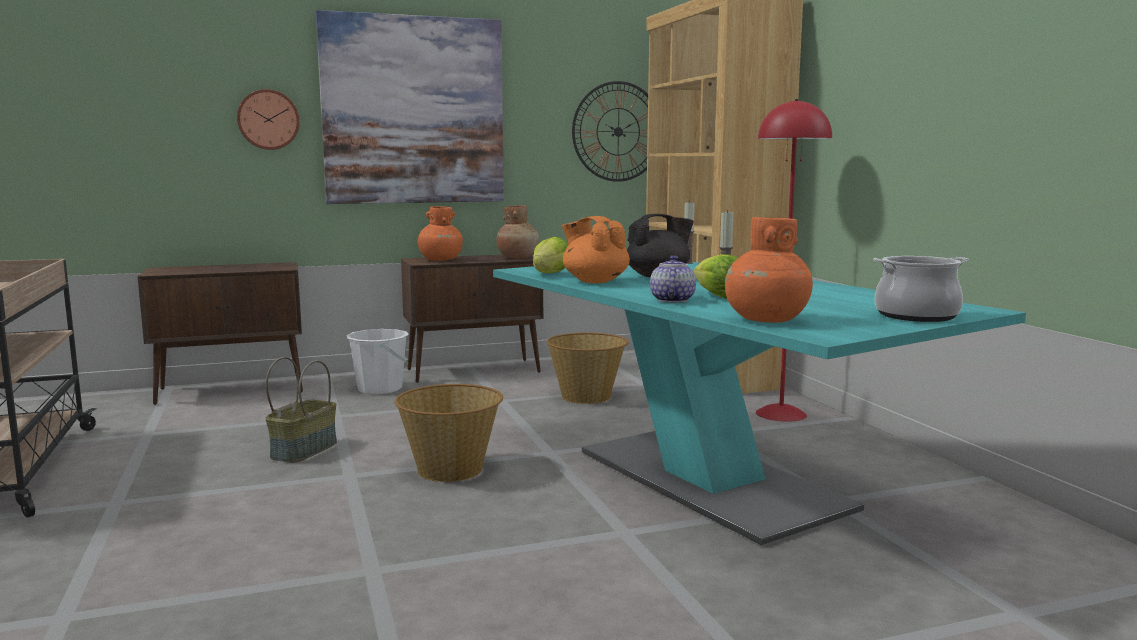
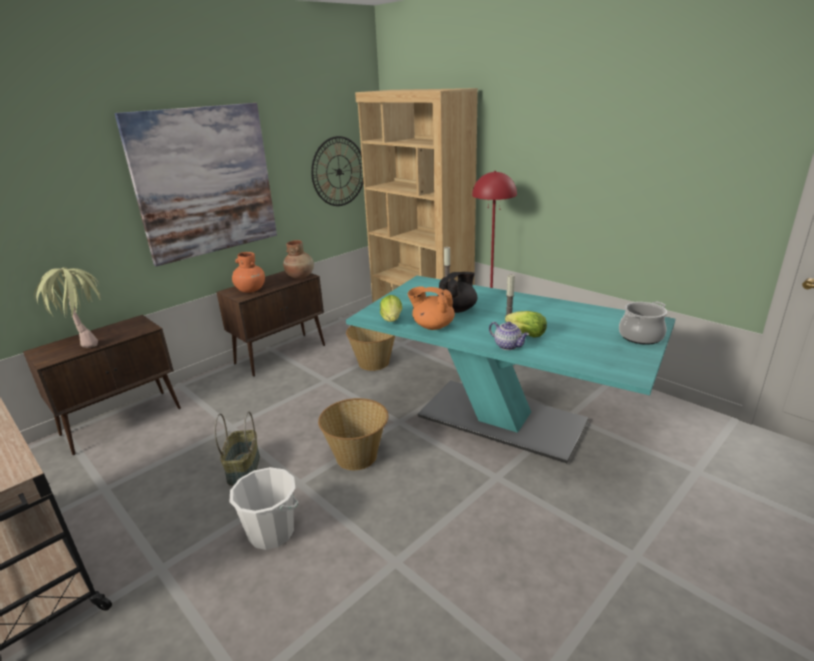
camera: 25 degrees left, 15 degrees up
wall clock [237,89,300,150] -> none
white bucket [346,329,409,395] -> white bucket moved to [230,467,298,550]
teapot [650,255,696,303] -> teapot turned 150 degrees clockwise [489,322,529,350]
orange vase [725,217,813,323] -> none
none -> potted plant [34,267,101,348]

